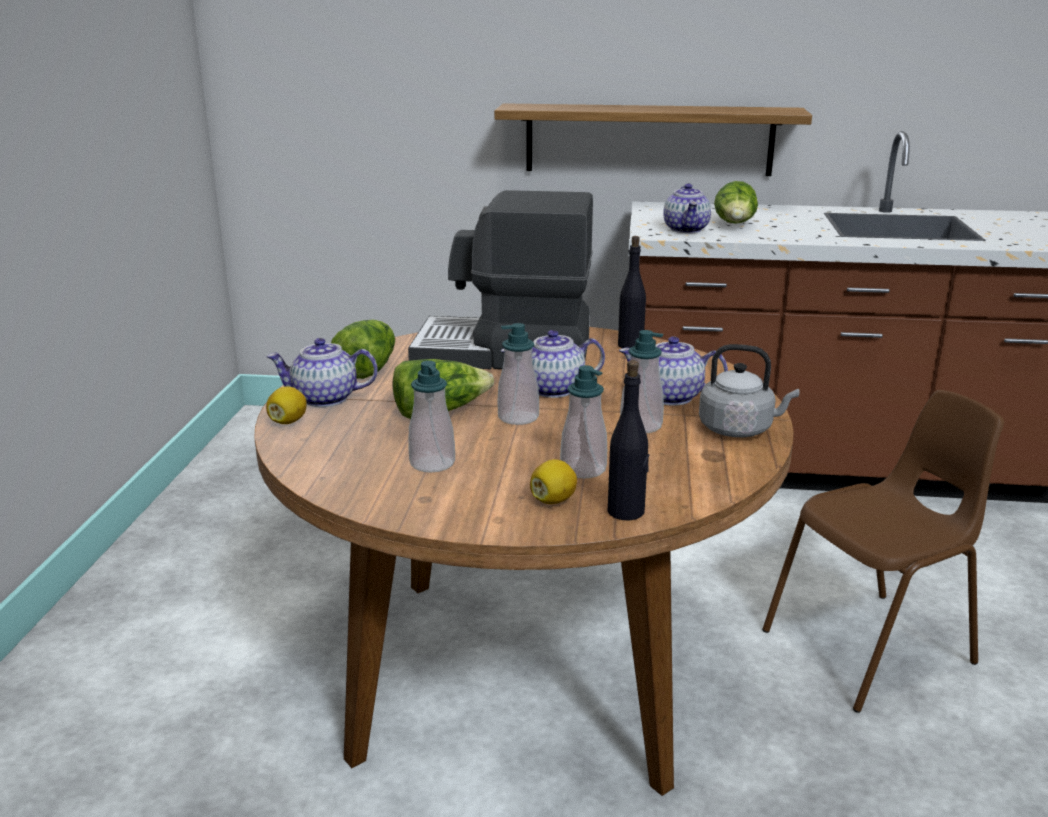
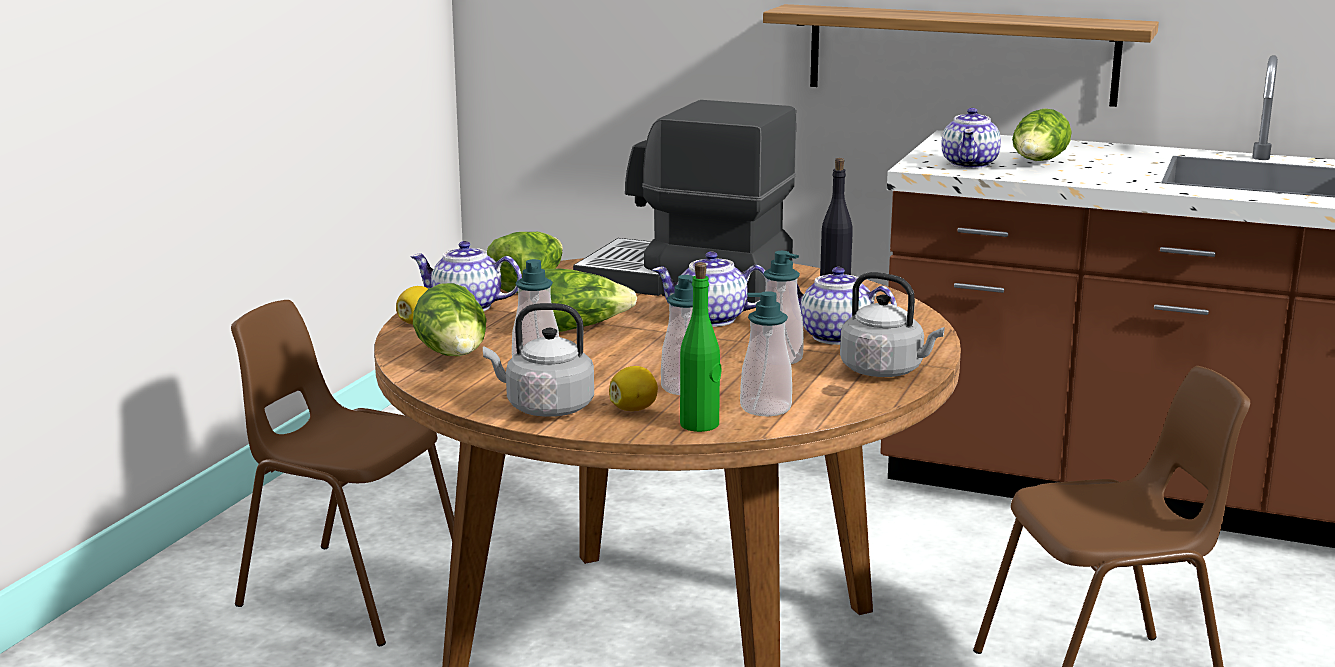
camera: 15 degrees right, 5 degrees down
soap dispenser [498,323,539,425] -> soap dispenser moved to [740,291,792,416]
black bottle [608,360,649,521] -> green bottle [680,262,721,432]
none -> brown chair [231,300,454,646]
none -> lettuce [413,283,487,356]
none -> grey kettle [483,303,594,417]

